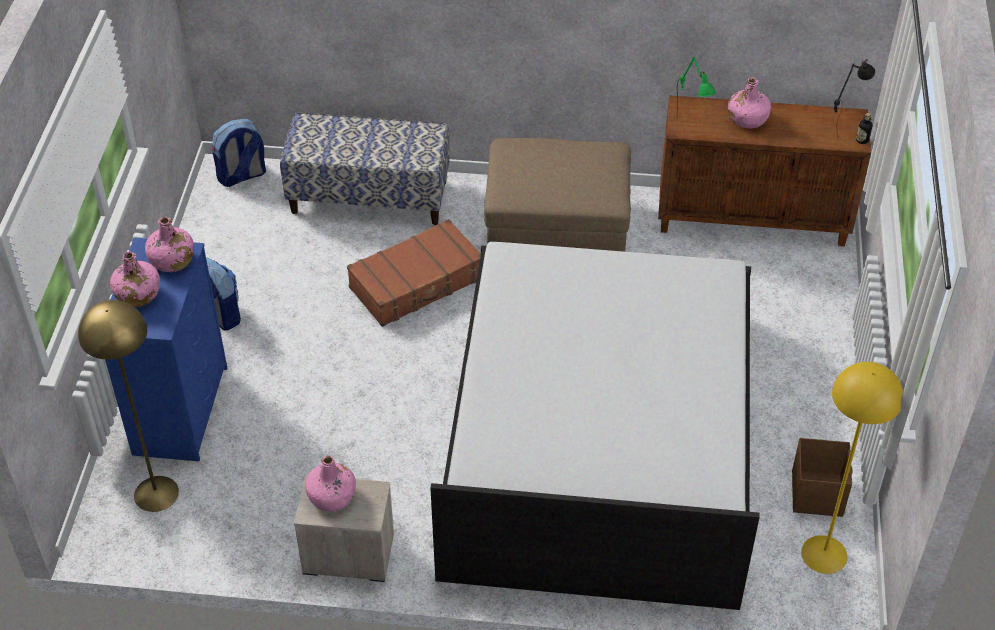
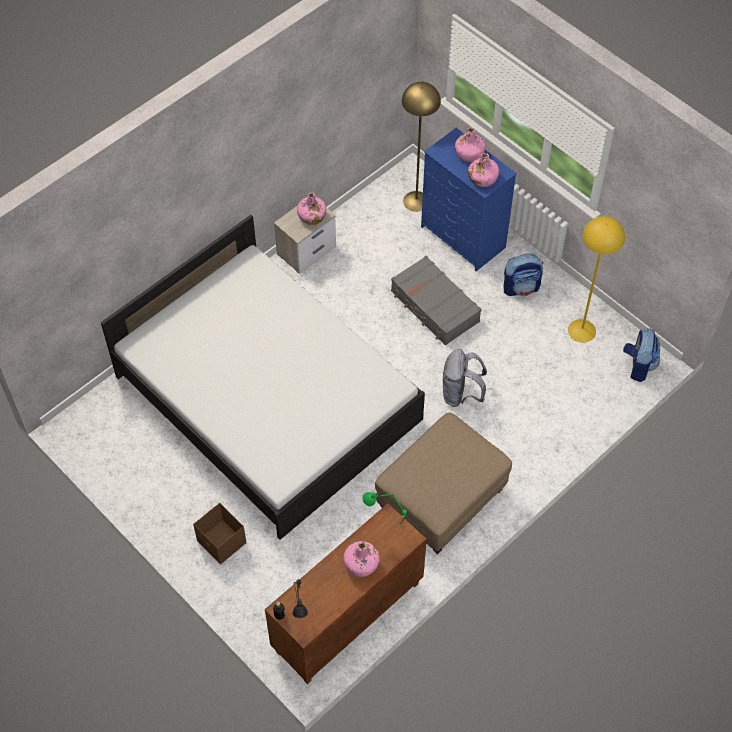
camera: 130 degrees right, 10 degrees up
bench [280,113,450,225] -> none
brown suitcase [347,219,481,327] -> grey backpack [443,349,487,407]
brown storage box [792,438,853,517] -> brown storage box moved to [193,503,246,564]
yellow floor lamp [801,362,903,574] -> yellow floor lamp moved to [568,216,625,343]
none -> grey suitcase [391,256,482,345]

